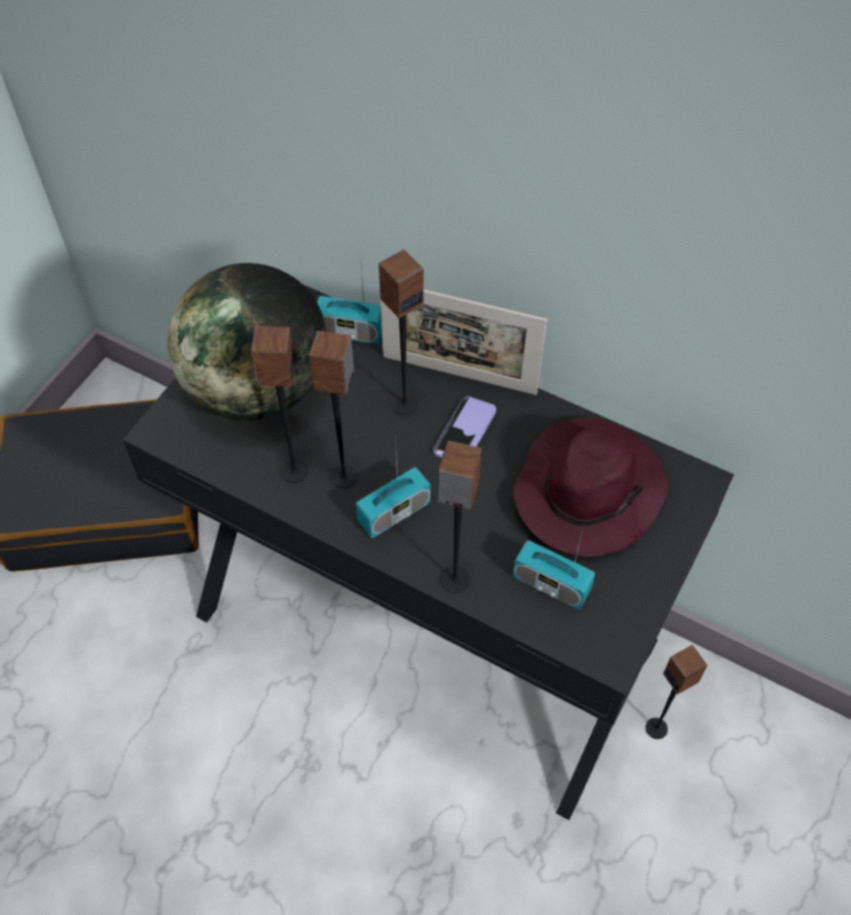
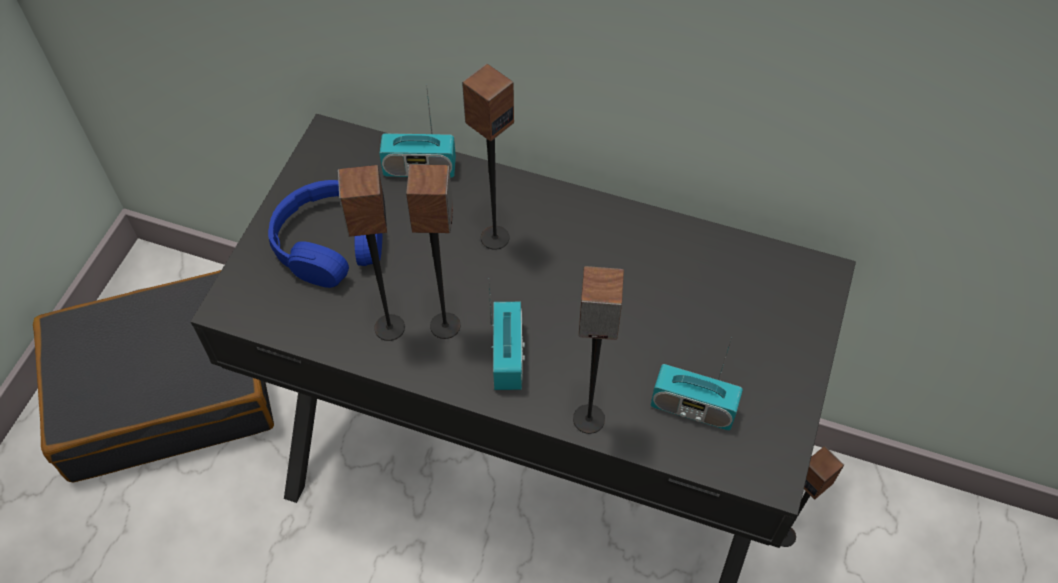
camera: 10 degrees left, 0 degrees up
globe [168,263,326,421] -> blue headphones [268,180,383,288]
radio [356,436,431,538] -> radio turned 45 degrees counterclockwise [489,282,525,390]
picture frame [379,281,547,395] -> none
phone [433,396,496,458] -> none
purple hat [513,418,668,557] -> none

